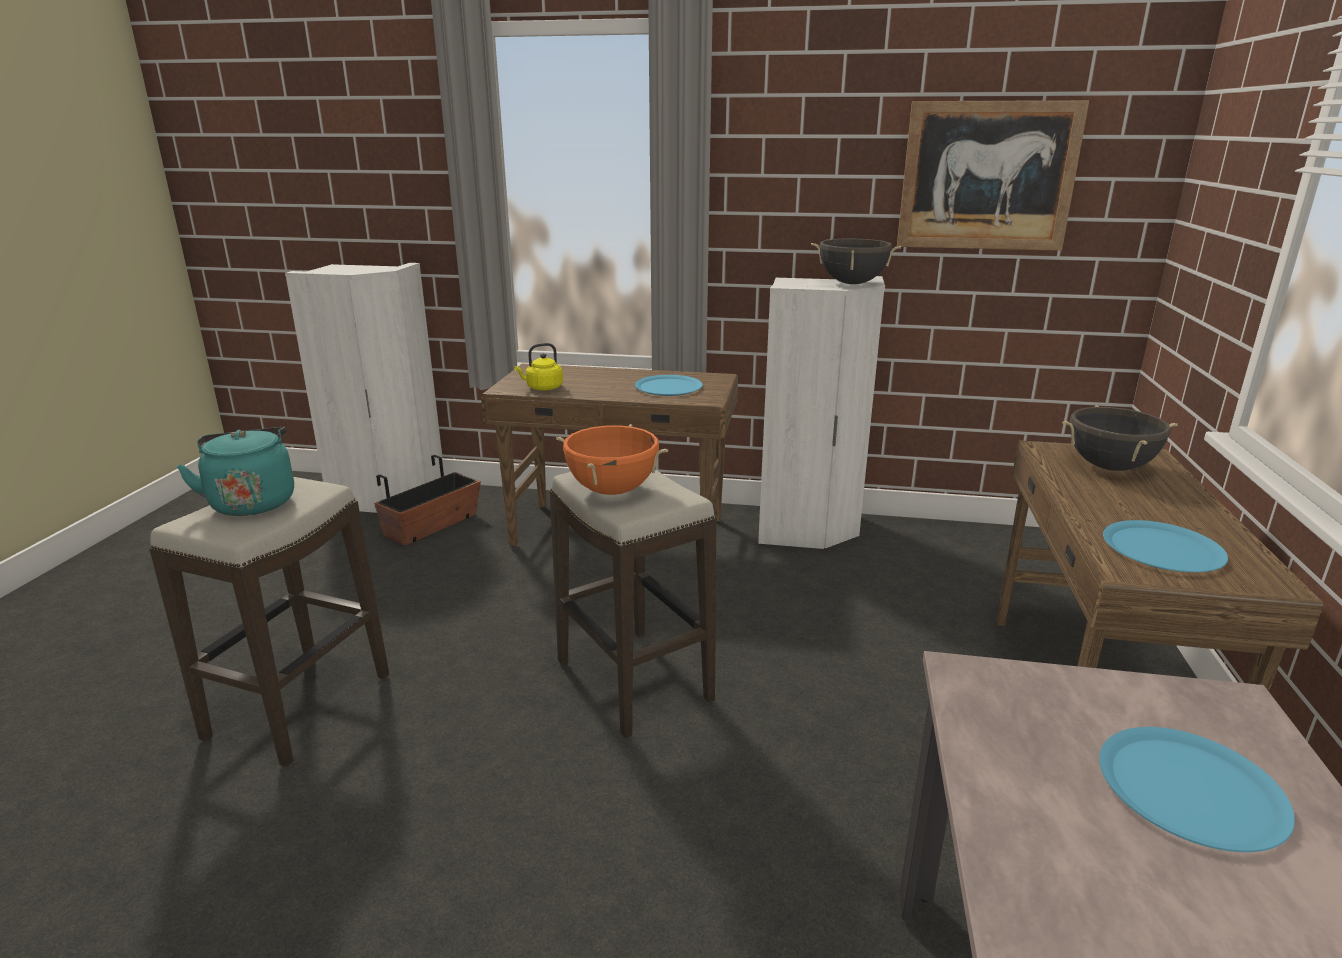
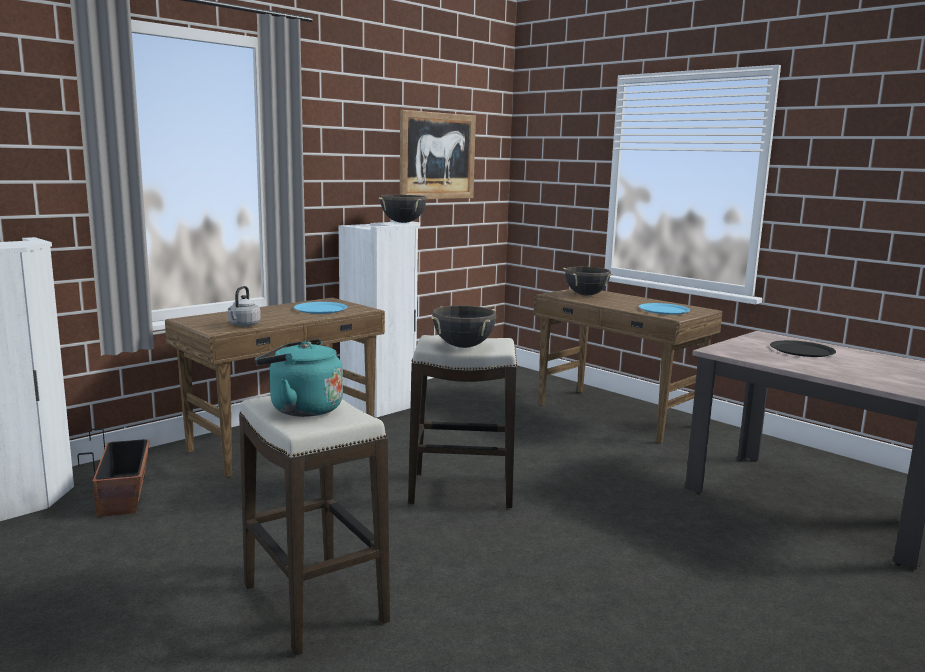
camera: 55 degrees left, 10 degrees down
yellow kettle [514,343,563,391] -> grey kettle [228,286,261,327]
orange cooking pot [556,424,668,495] -> black cooking pot [431,305,496,348]
blue plate [1099,727,1295,852] -> black plate [770,340,836,357]

